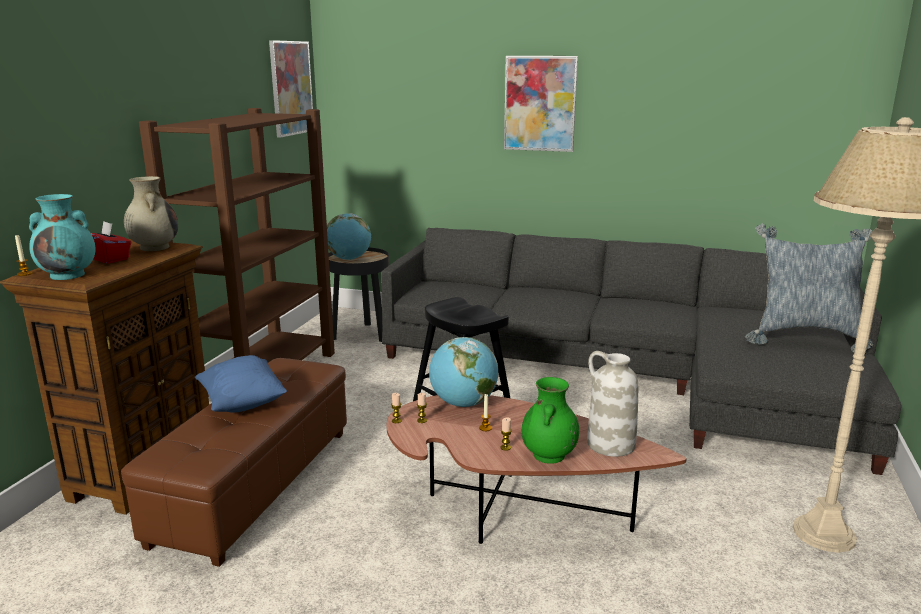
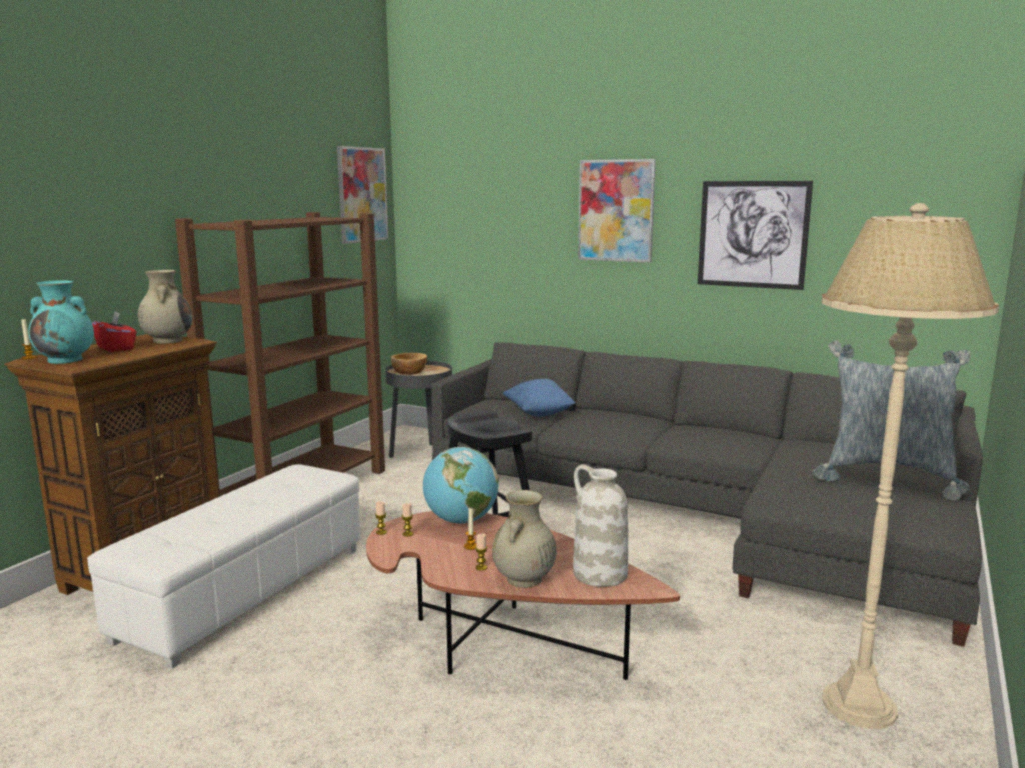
camera: 10 degrees right, 5 degrees down
brown ottoman [121,358,347,567] -> white ottoman [87,464,361,669]
blue pillow [194,355,287,413] -> blue pillow moved to [502,379,576,417]
globe [327,213,372,260] -> bowl [391,353,427,374]
green vase [522,377,579,464] -> beige vase [492,490,557,588]
none -> picture [698,181,813,290]

